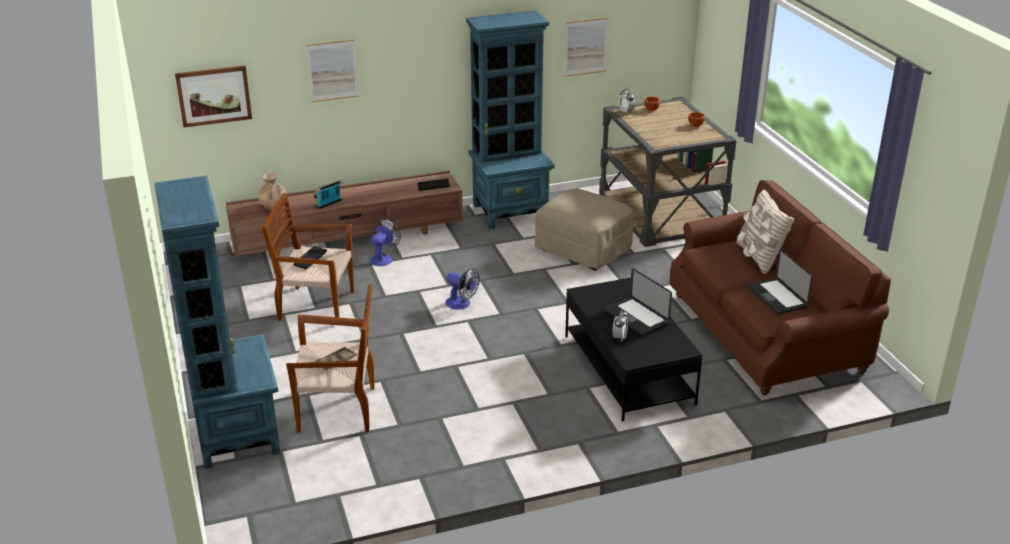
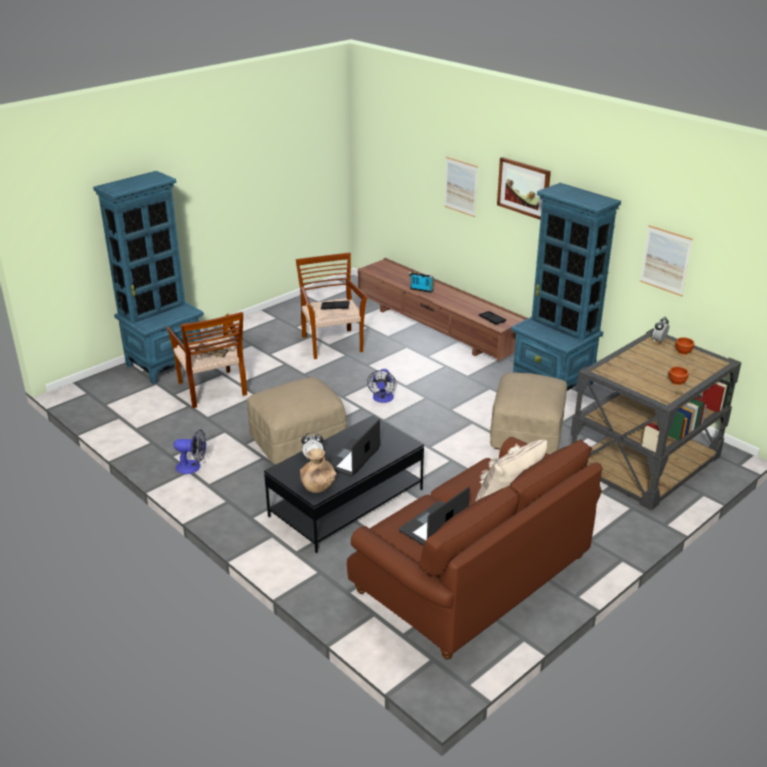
camera: 65 degrees right, 0 degrees up
picture [175,66,252,127] -> picture moved to [497,157,551,220]
brown vase [258,172,286,210] -> brown vase moved to [300,449,337,493]
fan [370,218,401,266] -> fan moved to [174,429,206,474]
none -> beige ottoman [247,377,347,464]

